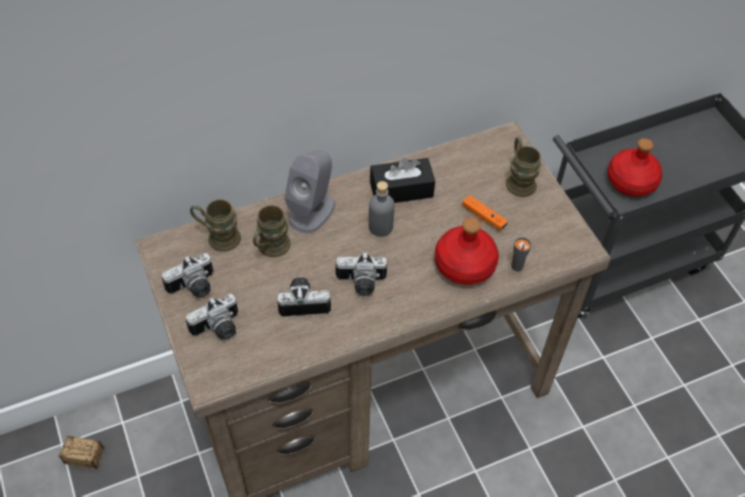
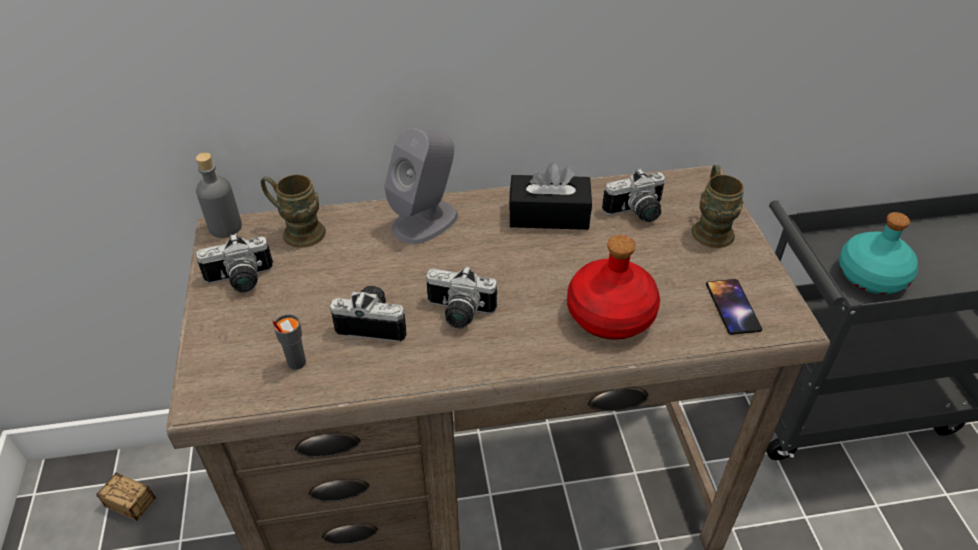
camera: 15 degrees right, 10 degrees down
camera [186,294,238,340] -> camera moved to [602,168,665,222]
brown mug [253,205,291,257] -> none
grey bottle [369,181,394,237] -> grey bottle moved to [196,153,242,238]
orange game controller [462,195,508,231] -> none
grey cup [511,237,531,271] -> grey cup moved to [272,314,306,370]
red bottle [607,138,662,197] -> turquoise bottle [839,212,918,294]
none -> phone [706,279,762,335]

